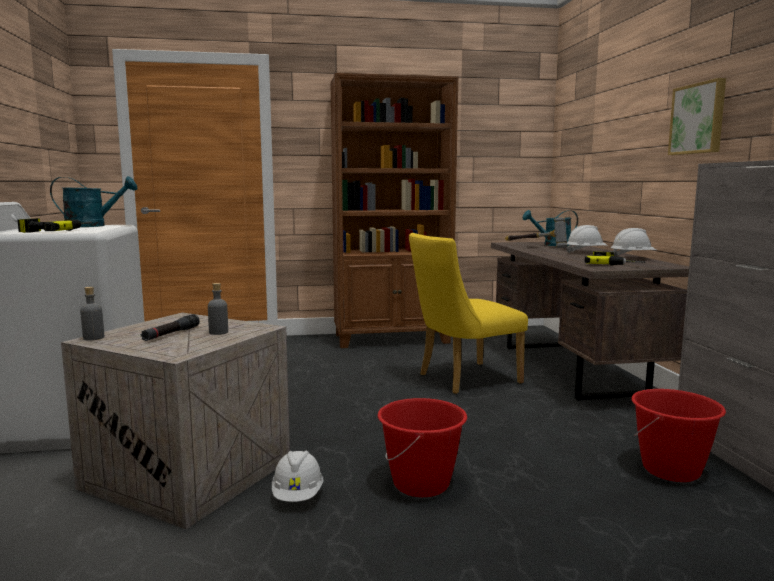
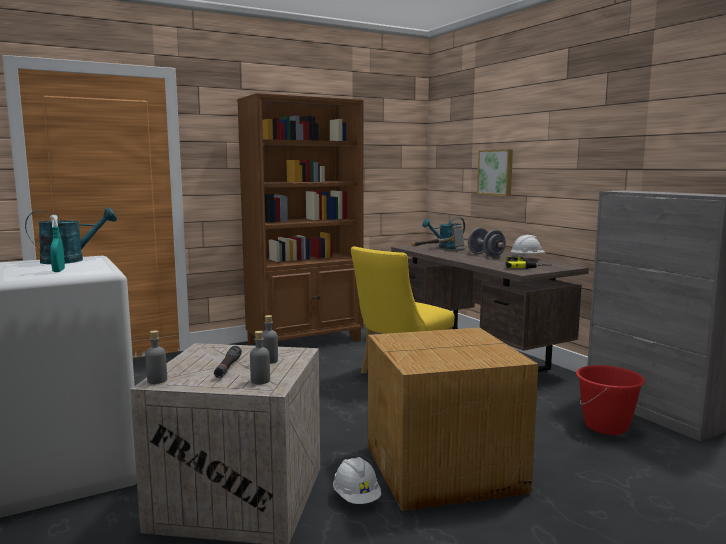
camera: 20 degrees left, 0 degrees up
power drill [17,218,92,233] -> turquoise spray bottle [50,215,65,272]
red bucket [378,398,467,497] -> cardboard box [368,327,538,511]
white hard hat [566,225,608,253] -> grey dumbbell [468,228,506,257]
picture [668,78,726,155] -> picture moved to [477,149,513,196]
none -> grey bottle [250,331,270,384]

